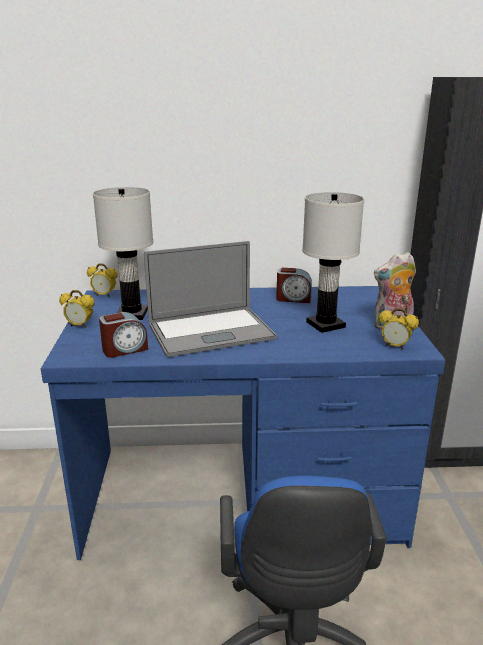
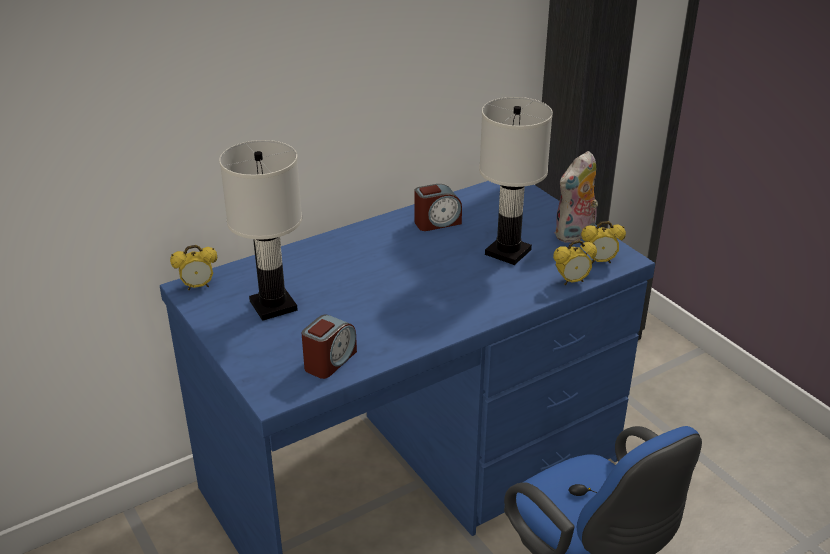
camera: 30 degrees left, 10 degrees up
alarm clock [59,290,95,328] -> alarm clock moved to [553,240,597,285]
laptop [144,241,277,357] -> none

